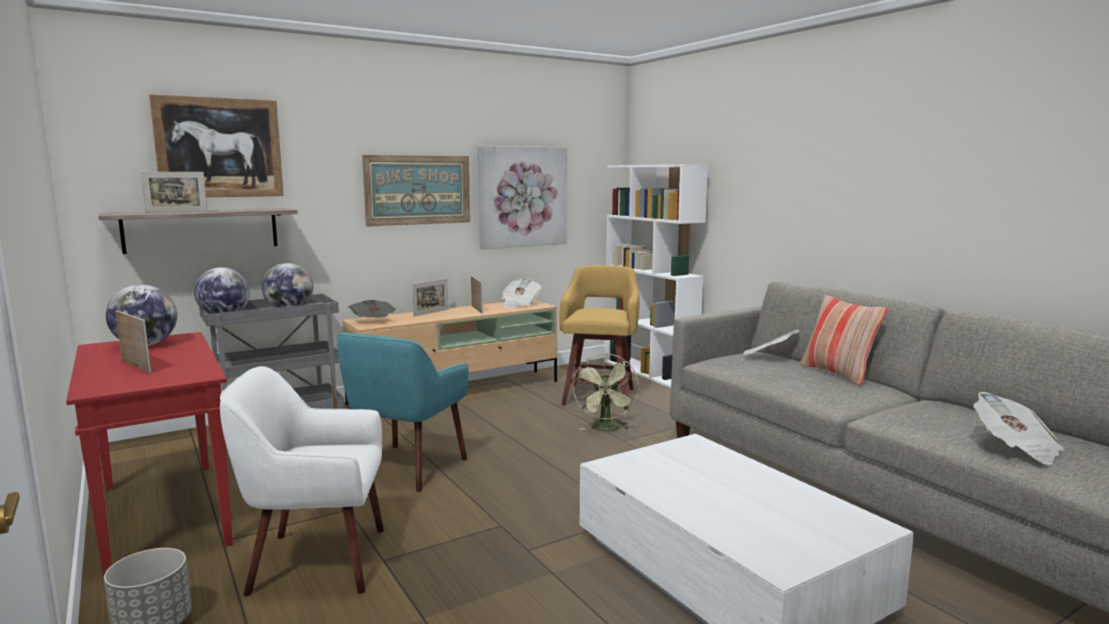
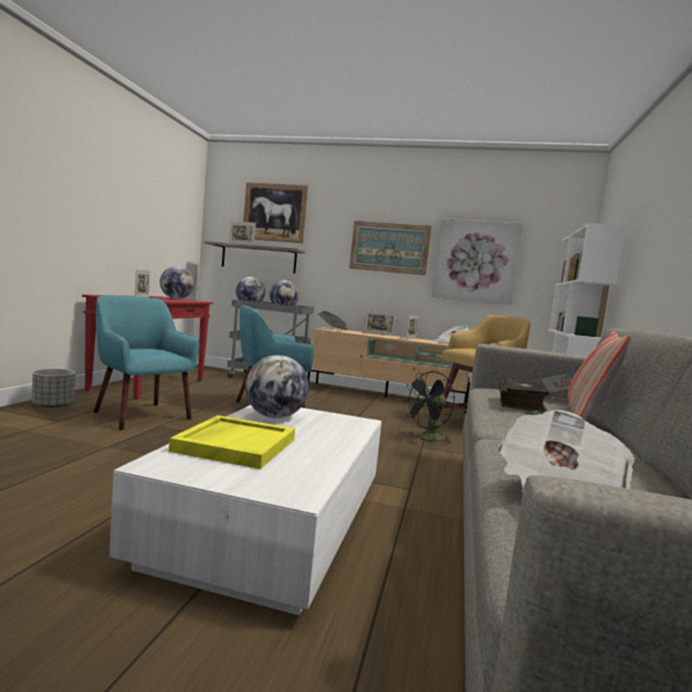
camera: 45 degrees right, 5 degrees down
white armchair [220,366,384,596] -> turquoise armchair [94,295,199,430]
green fan [573,353,639,431] -> black fan [403,371,455,445]
none -> yellow tray [169,415,295,469]
none -> globe [245,355,309,418]
none -> book [499,377,549,413]

